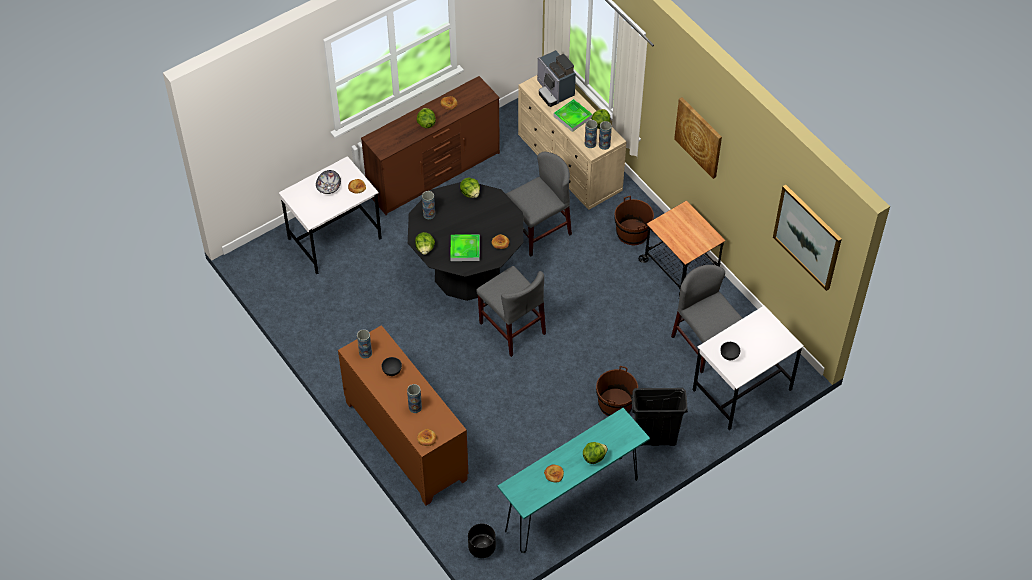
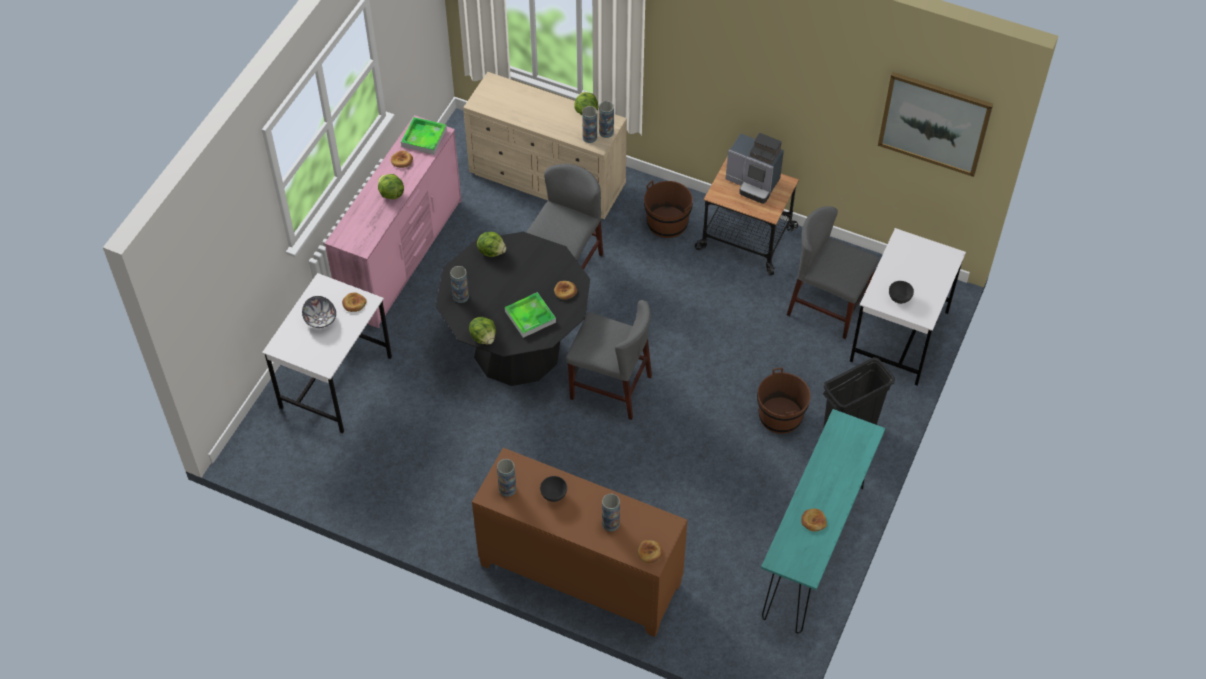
camera: 30 degrees left, 0 degrees up
brown dresser [361,76,500,215] -> pink dresser [324,115,462,328]
black planter [468,523,496,558] -> none
coffee machine [537,50,576,107] -> coffee machine moved to [726,133,784,204]
tray [554,99,592,132] -> tray moved to [401,117,447,155]
lettuce [583,442,608,464] -> none
picture [674,97,722,179] -> none

